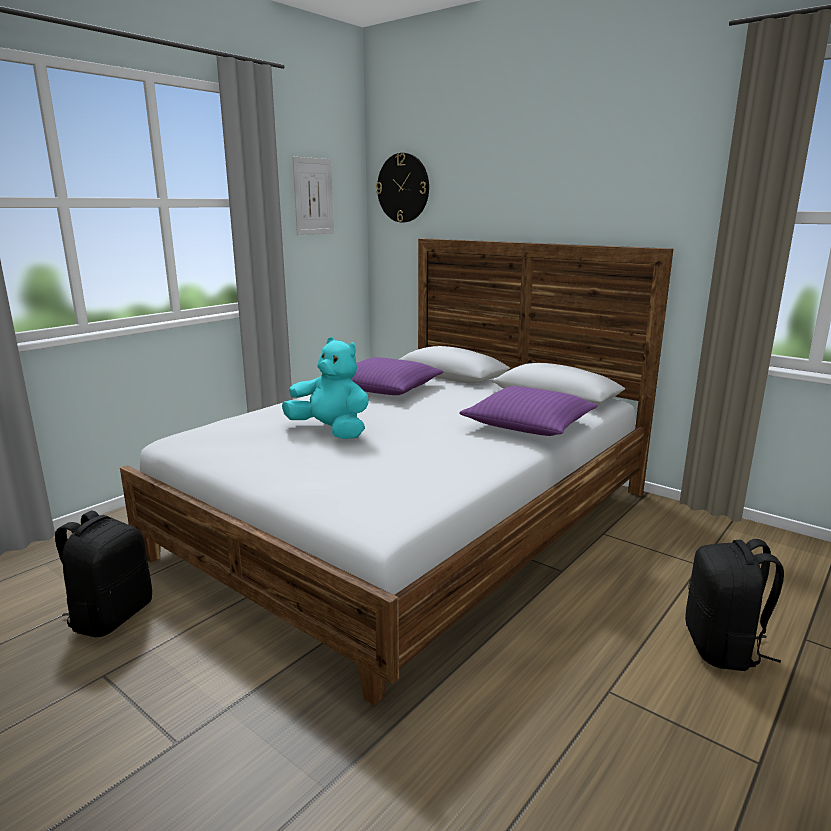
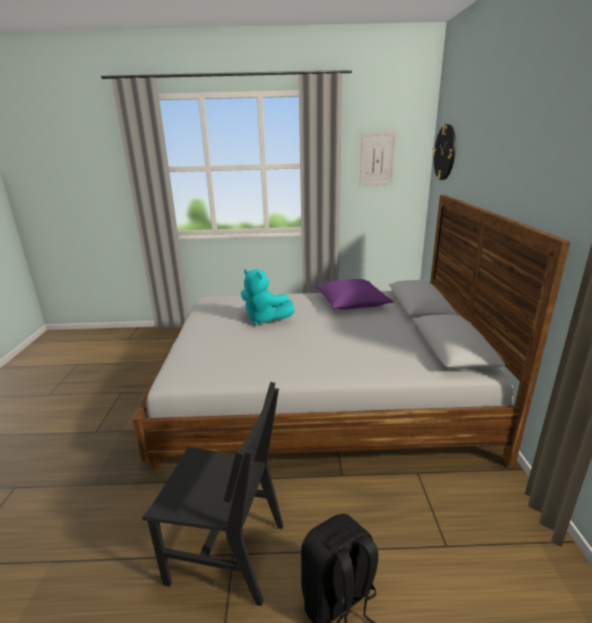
camera: 50 degrees right, 5 degrees up
black backpack [55,511,152,637] -> none
turquoise plush toy [282,337,369,439] -> turquoise plush toy turned 135 degrees clockwise [241,269,294,326]
purple pillow [459,386,598,436] -> none
none -> black chair [142,382,283,606]

